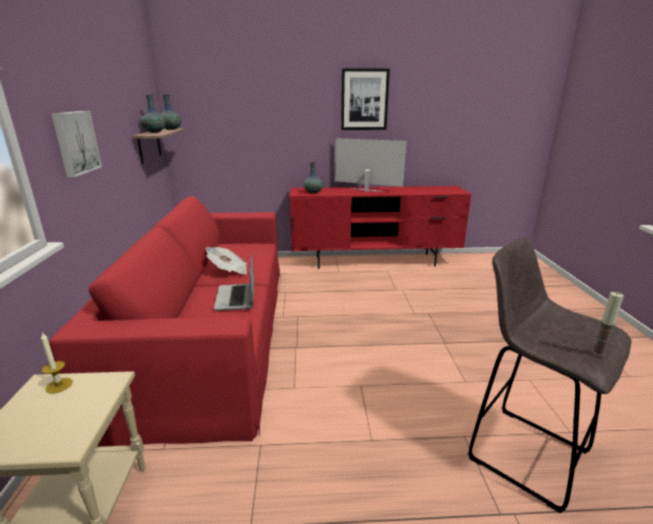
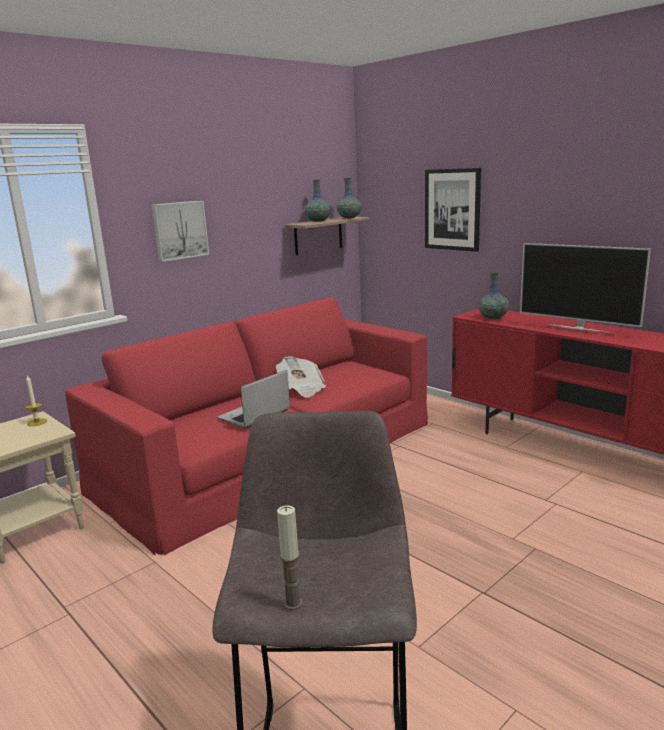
camera: 50 degrees right, 5 degrees down
television [335,138,406,192] -> television turned 150 degrees clockwise [520,243,651,333]
picture [341,68,390,130] -> picture moved to [425,168,481,252]

